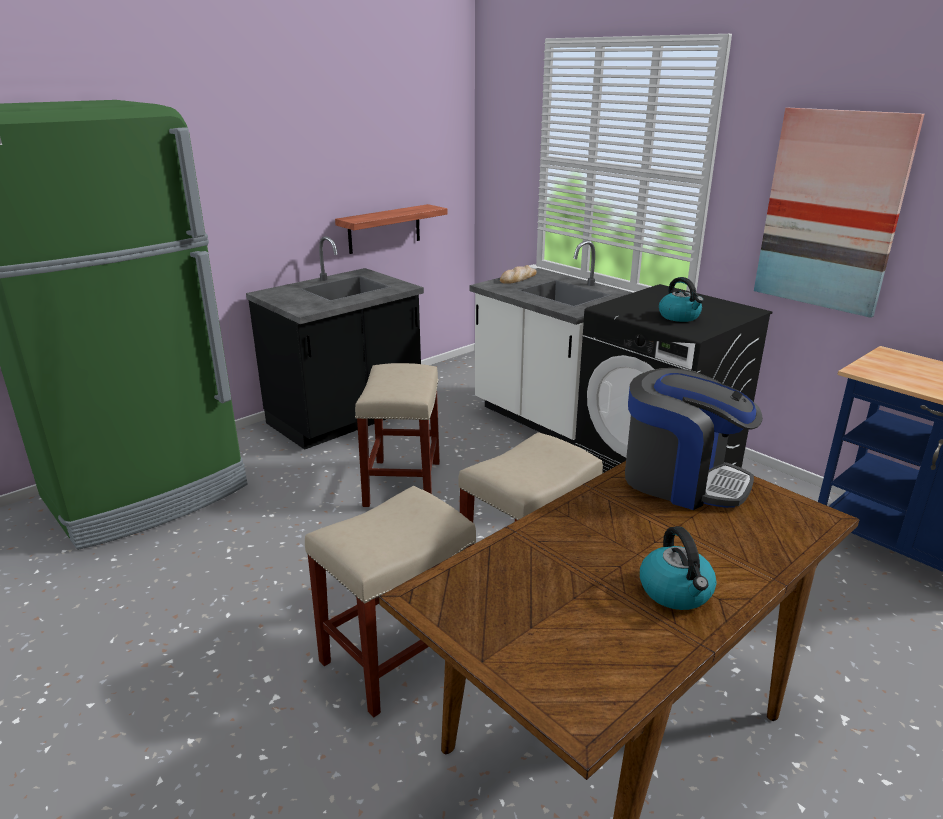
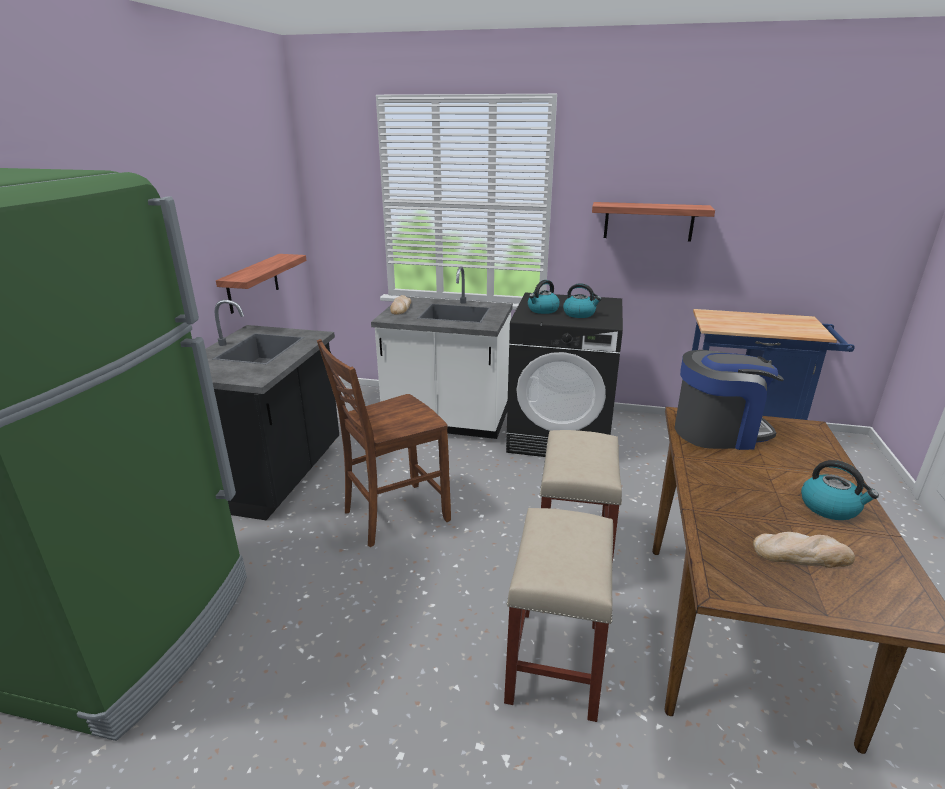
camera: 35 degrees left, 0 degrees up
beige stool [355,363,440,507] -> brown chair [317,339,451,547]
picture [754,108,924,318] -> shelf [592,202,715,242]
none -> kettle [528,280,560,314]
none -> bread [753,532,855,568]

